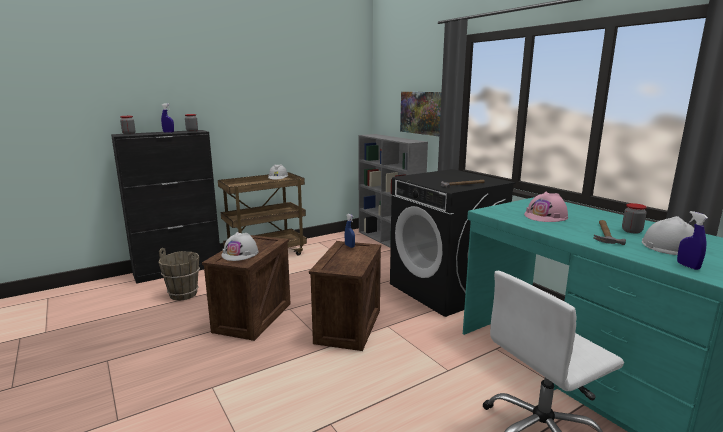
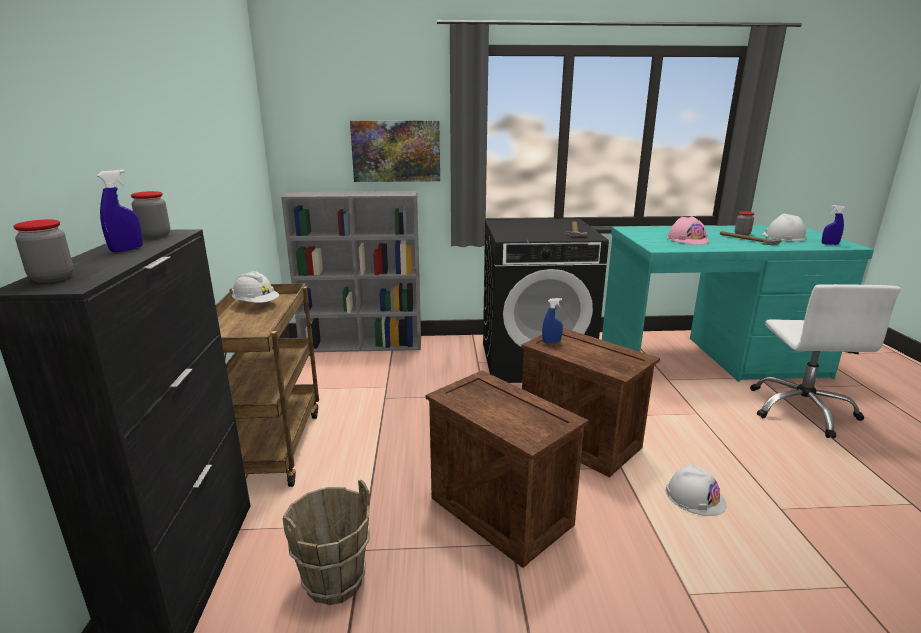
camera: 60 degrees left, 5 degrees up
white hard hat [221,232,259,261] -> white hard hat moved to [666,464,726,516]

